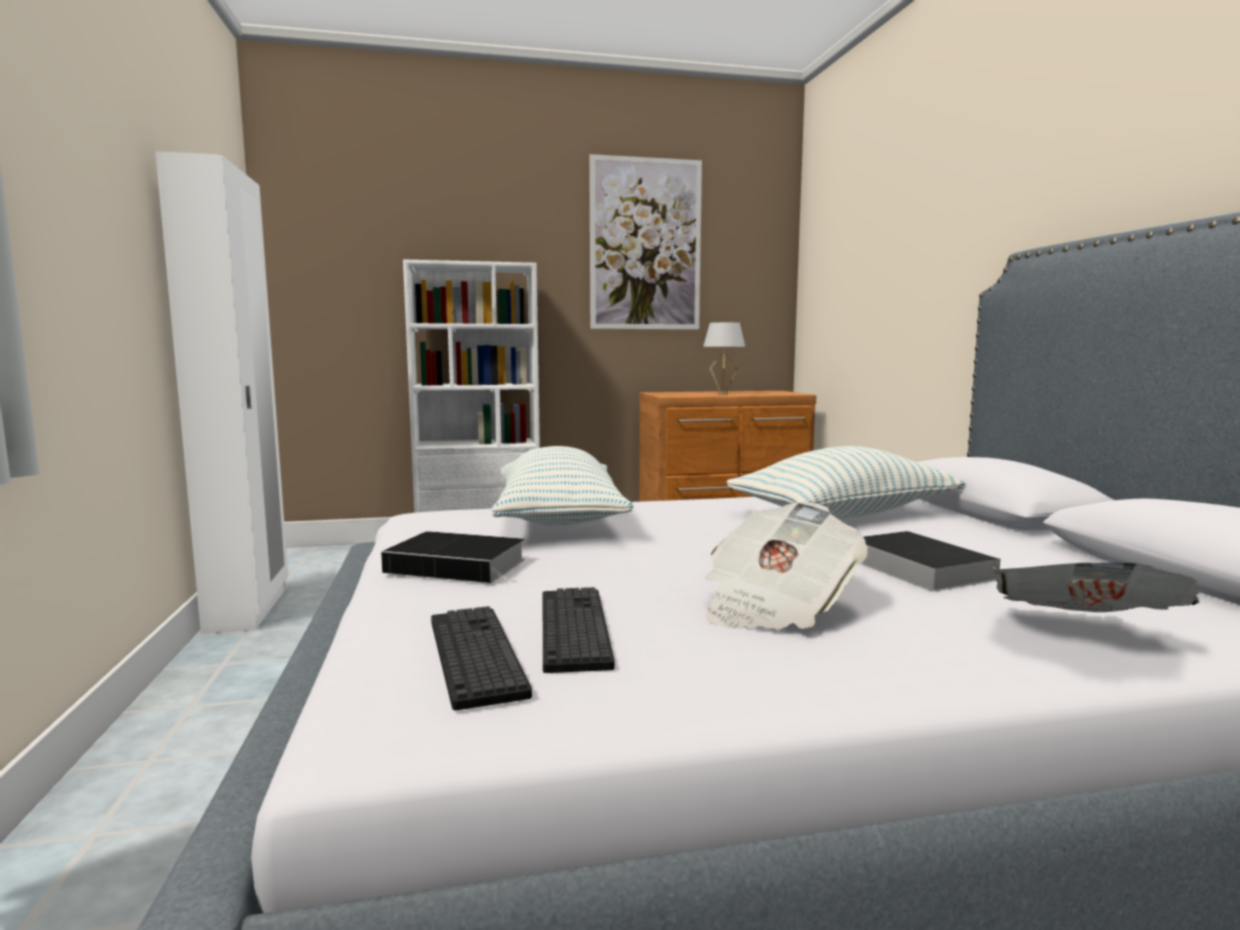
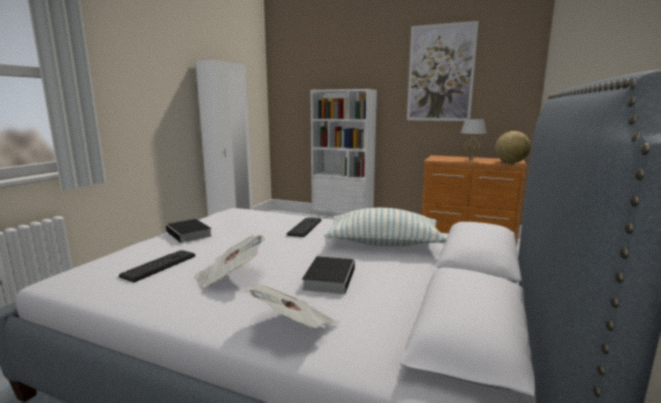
camera: 35 degrees right, 5 degrees up
keyboard [431,606,532,710] -> keyboard moved to [287,217,321,237]
pillow [491,446,633,526] -> none
none -> globe [495,131,531,163]

